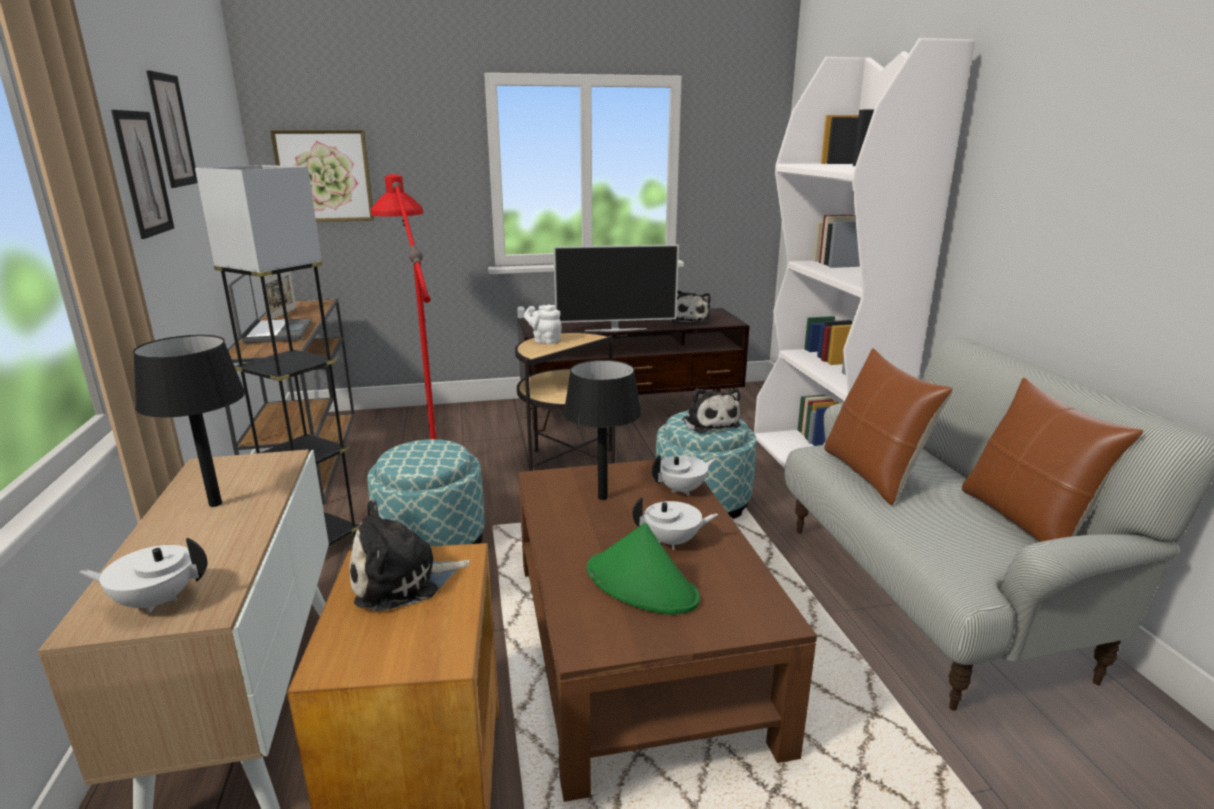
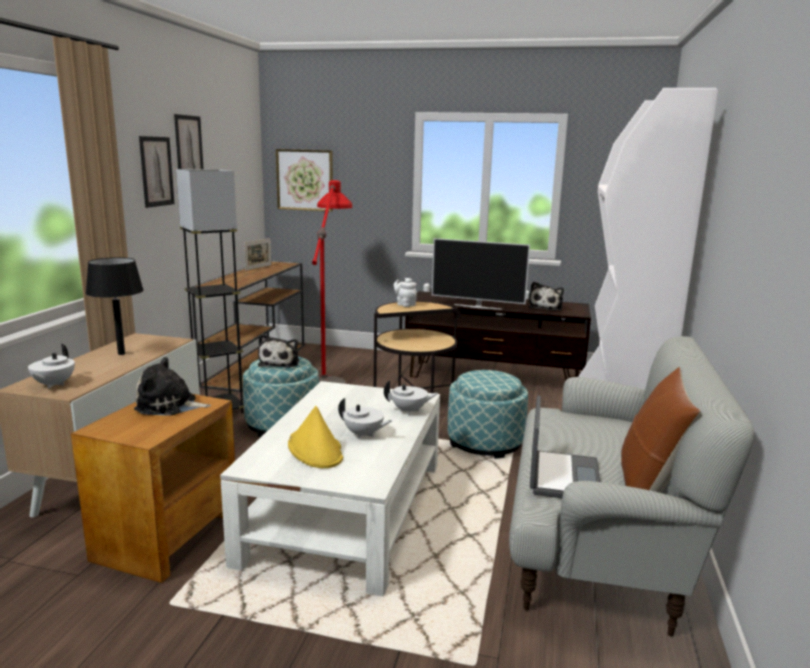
camera: 25 degrees right, 5 degrees down
white teapot [79,538,207,613] -> white teapot turned 105 degrees counterclockwise [28,344,75,389]
laptop [228,274,312,344] -> laptop moved to [530,395,601,498]
brown coffee table [519,459,817,802] -> white coffee table [220,381,440,597]
black table lamp [563,360,642,500] -> none
green hat [587,523,700,615] -> yellow hat [288,406,343,468]
plush toy [682,388,741,433] -> plush toy moved to [258,334,300,368]
brown pillow [824,348,953,505] -> none

